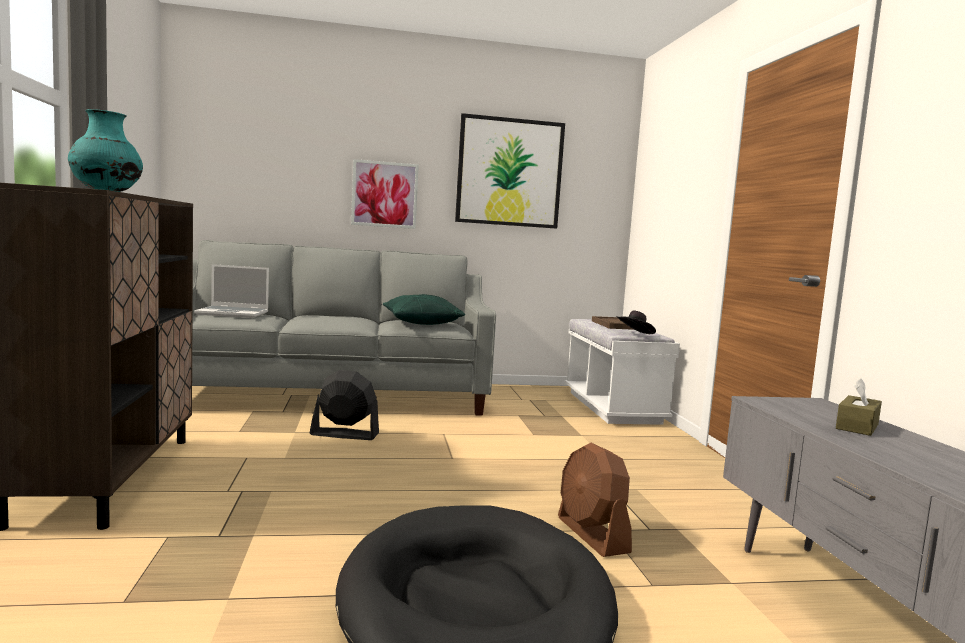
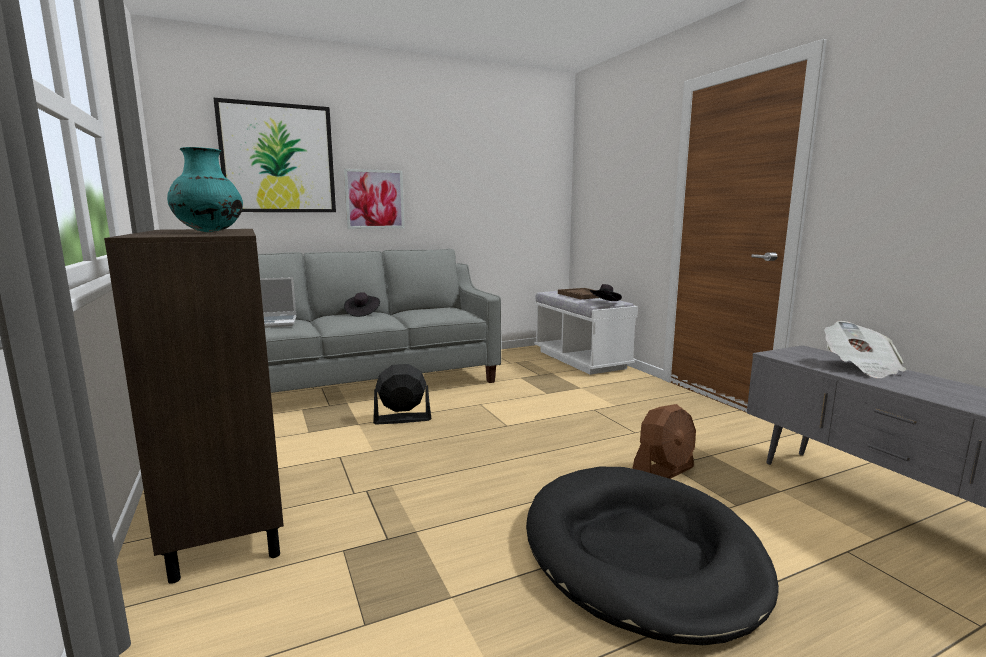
camera: 15 degrees left, 5 degrees up
green pillow [383,294,465,325] -> none
picture [455,113,565,228] -> picture moved to [214,98,336,212]
brown fan [558,443,632,557] -> brown fan turned 90 degrees counterclockwise [632,404,696,479]
brown tissue box [836,378,882,436] -> newspaper [824,321,906,378]
none -> black hat [344,292,380,317]

